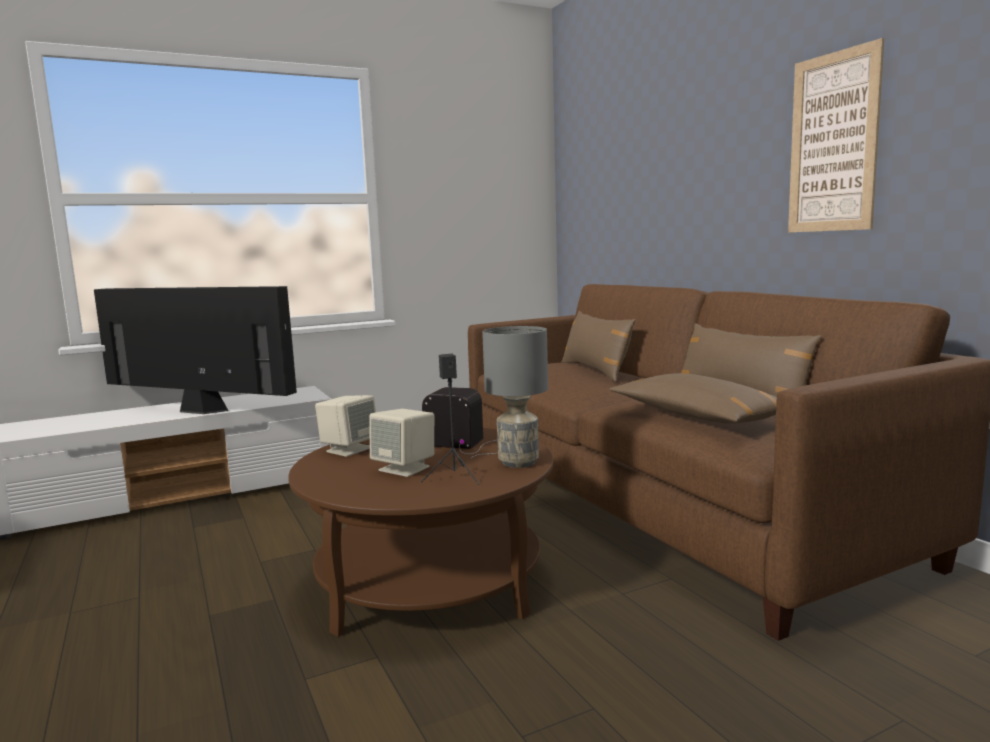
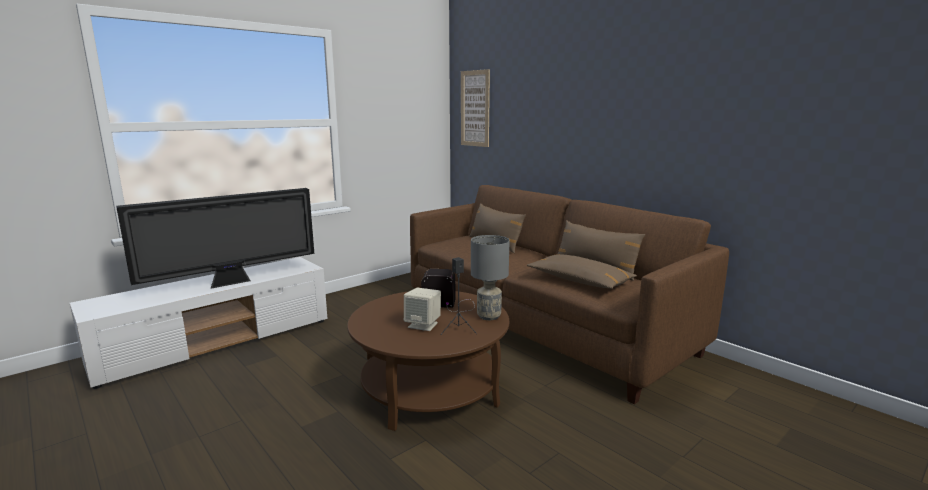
camera: 15 degrees left, 5 degrees up
television [94,286,297,414] -> television turned 135 degrees clockwise [116,188,314,289]
beige speaker [315,395,376,457] -> none
picture [788,38,884,232] -> picture moved to [461,69,490,147]

